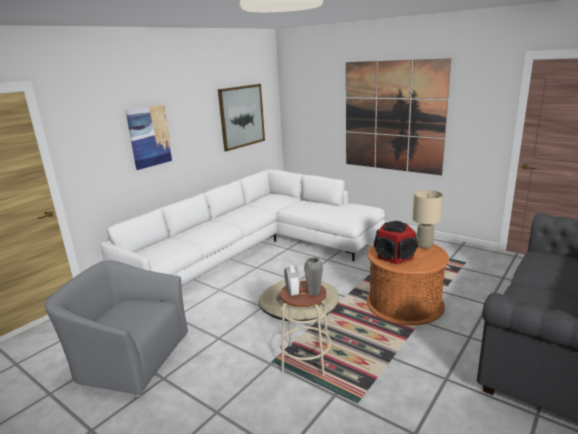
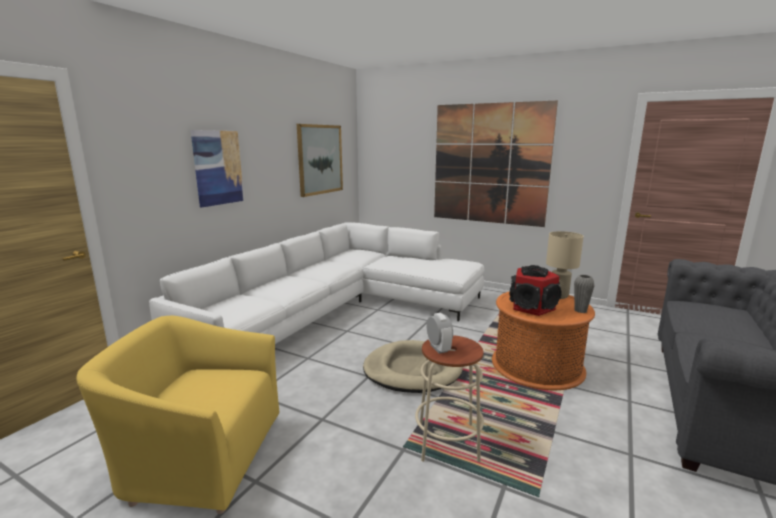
camera: 10 degrees left, 5 degrees down
grey armchair [45,260,188,397] -> yellow armchair [76,316,279,514]
grey vase [304,257,323,296] -> grey vase moved to [574,275,594,313]

